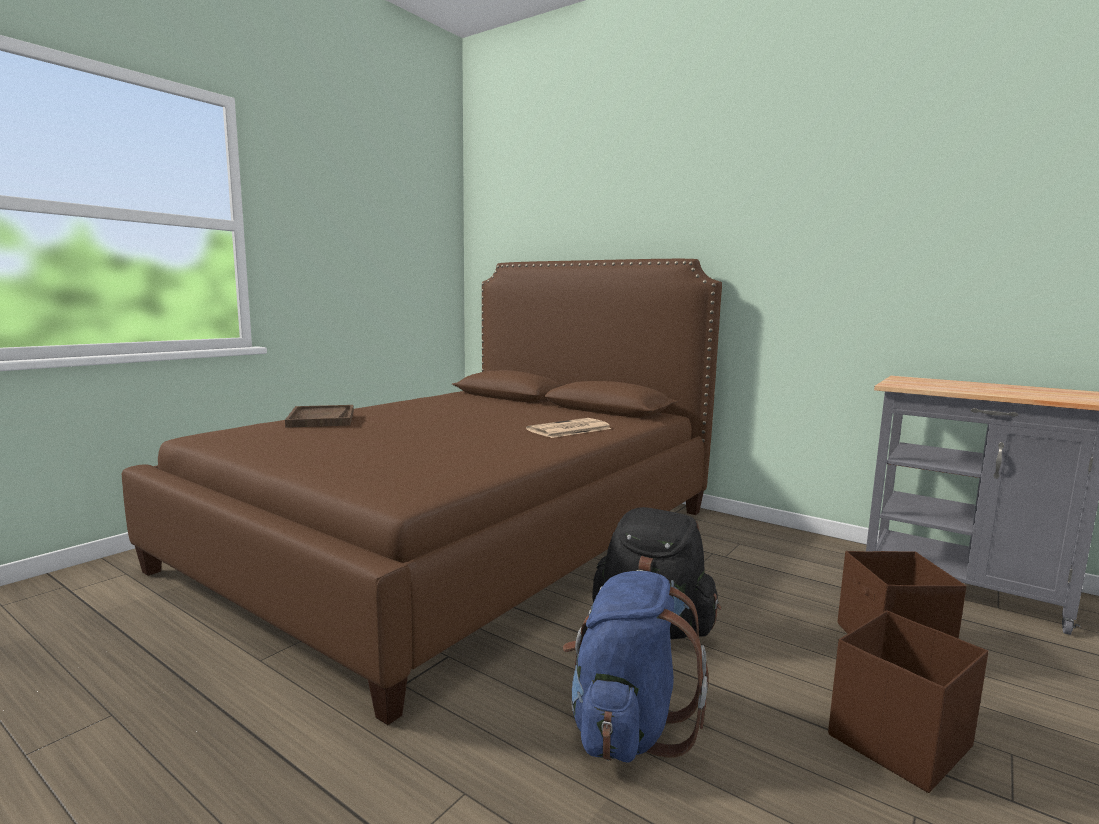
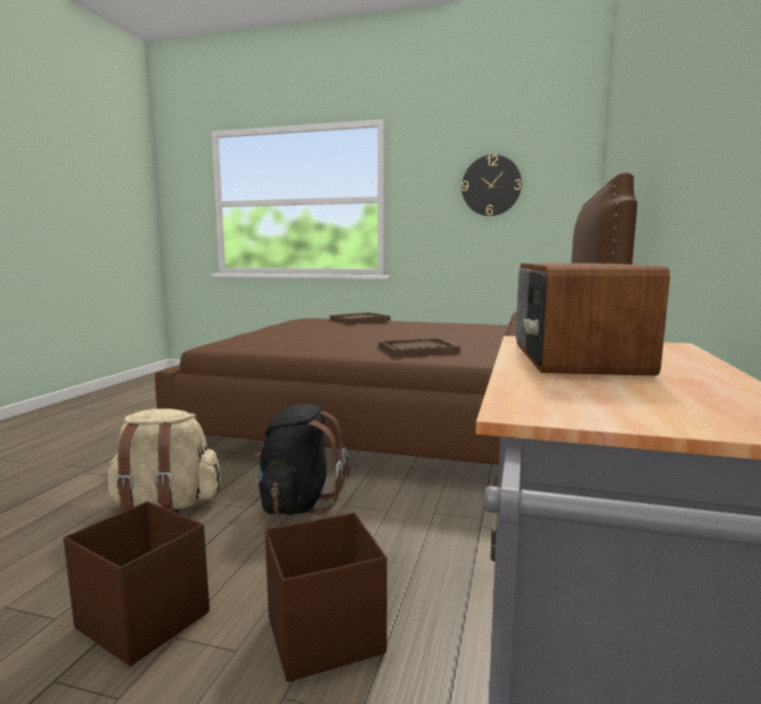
camera: 70 degrees right, 0 degrees up
newspaper [526,418,612,438] -> brown tray [379,338,460,357]
blue backpack [563,571,709,763] -> beige backpack [107,409,221,514]
none -> wall clock [462,155,522,216]
none -> radio [516,263,670,376]

